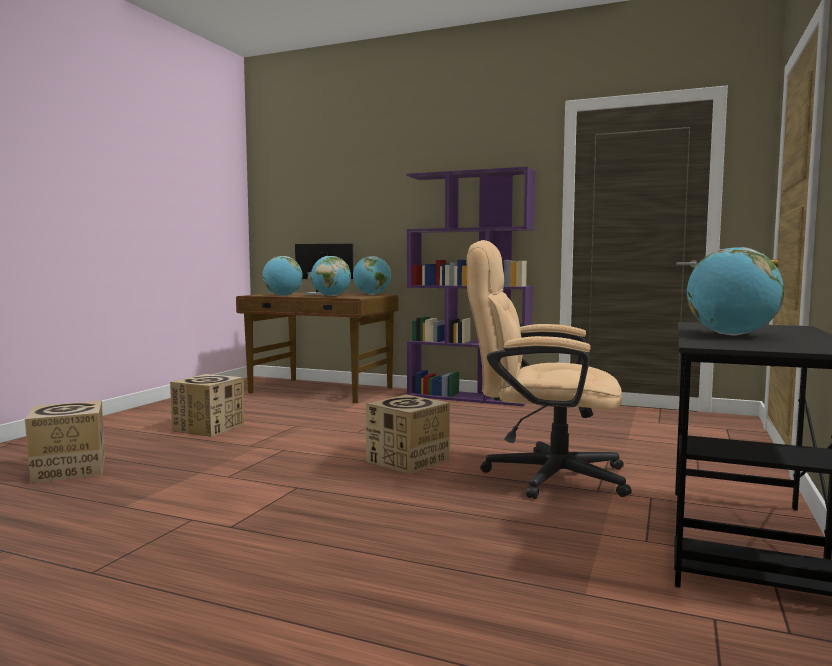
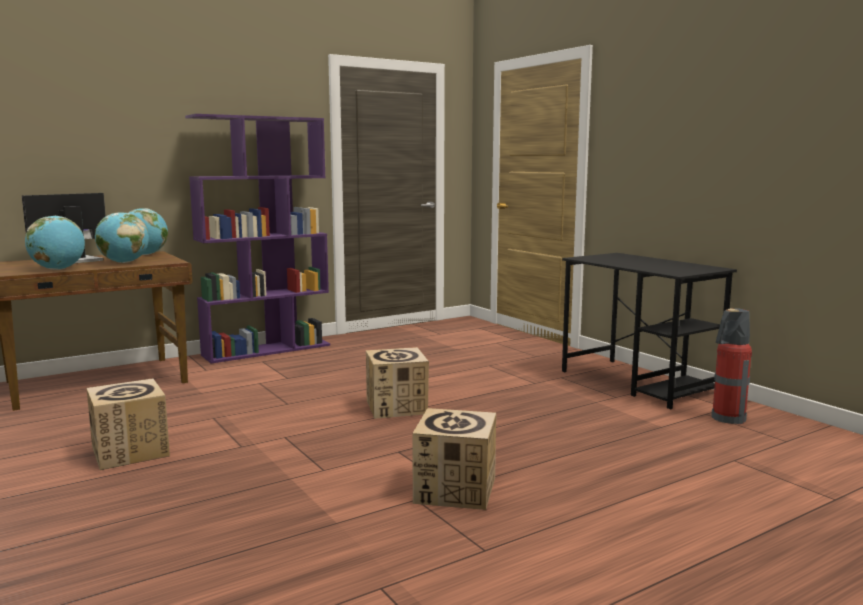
camera: 55 degrees left, 5 degrees up
cardboard box [25,401,105,483] -> cardboard box moved to [412,408,496,510]
beige office chair [467,240,632,499] -> none
globe [687,247,784,335] -> none
none -> fire extinguisher [711,308,752,424]

